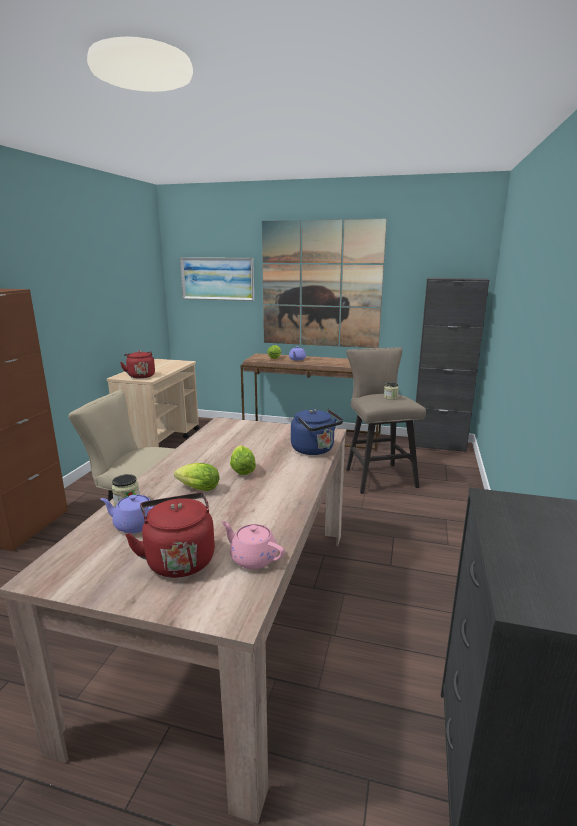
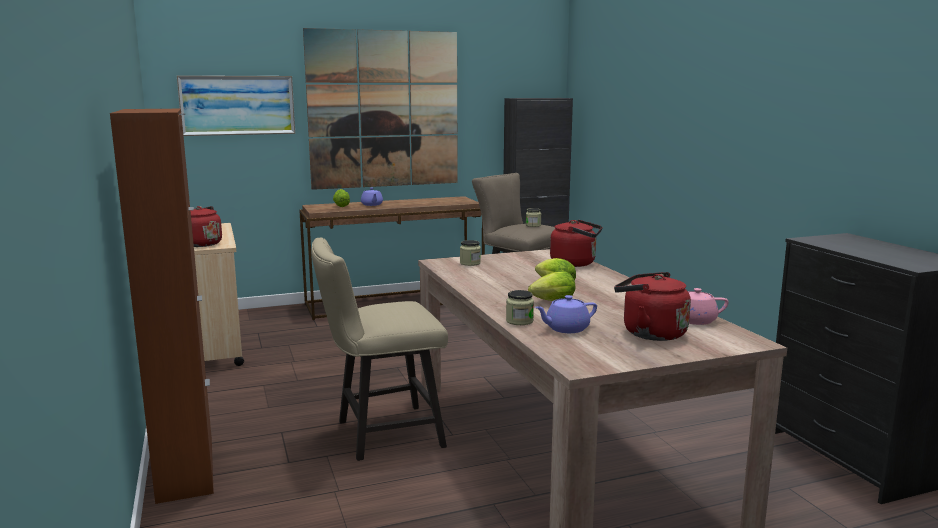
camera: 35 degrees left, 5 degrees down
blue kettle [291,409,343,455] -> red kettle [550,219,603,267]
none -> jar [460,240,481,266]

